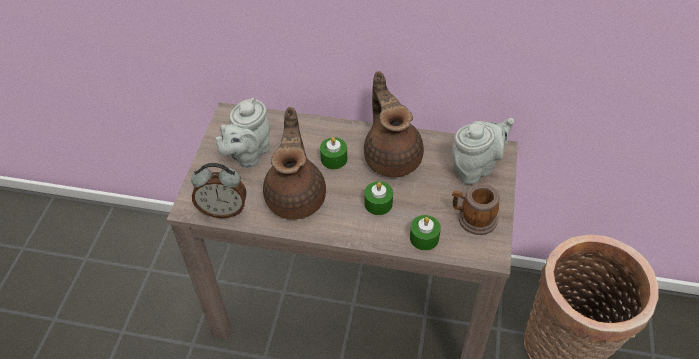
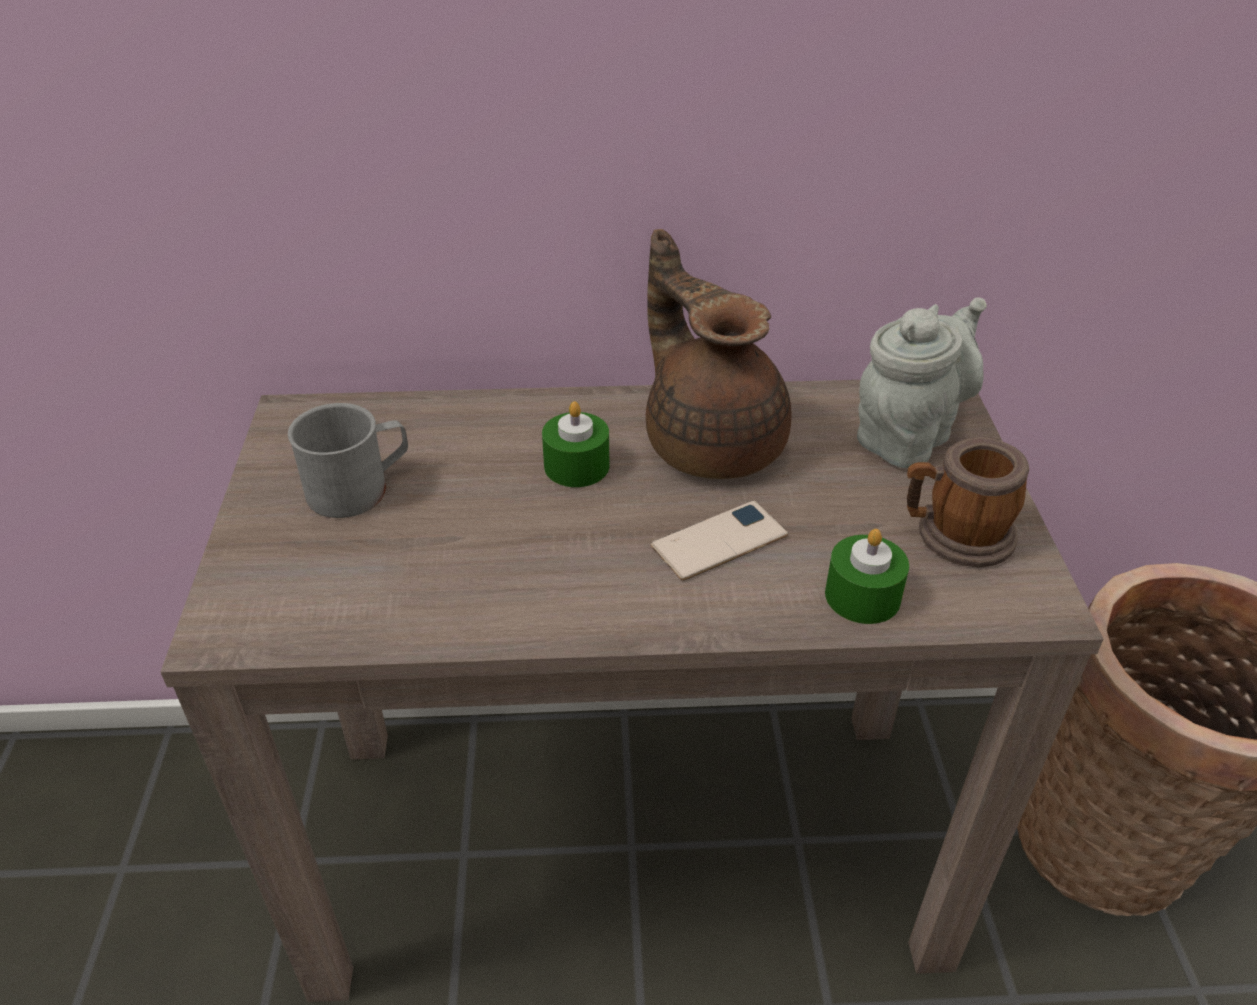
camera: 15 degrees left, 10 degrees down
alarm clock [191,163,246,218] -> none
grey teapot [215,97,270,168] -> grey mug [288,403,408,518]
brown teapot [263,107,326,220] -> none
green candle [365,181,393,215] -> phone [651,501,788,581]

